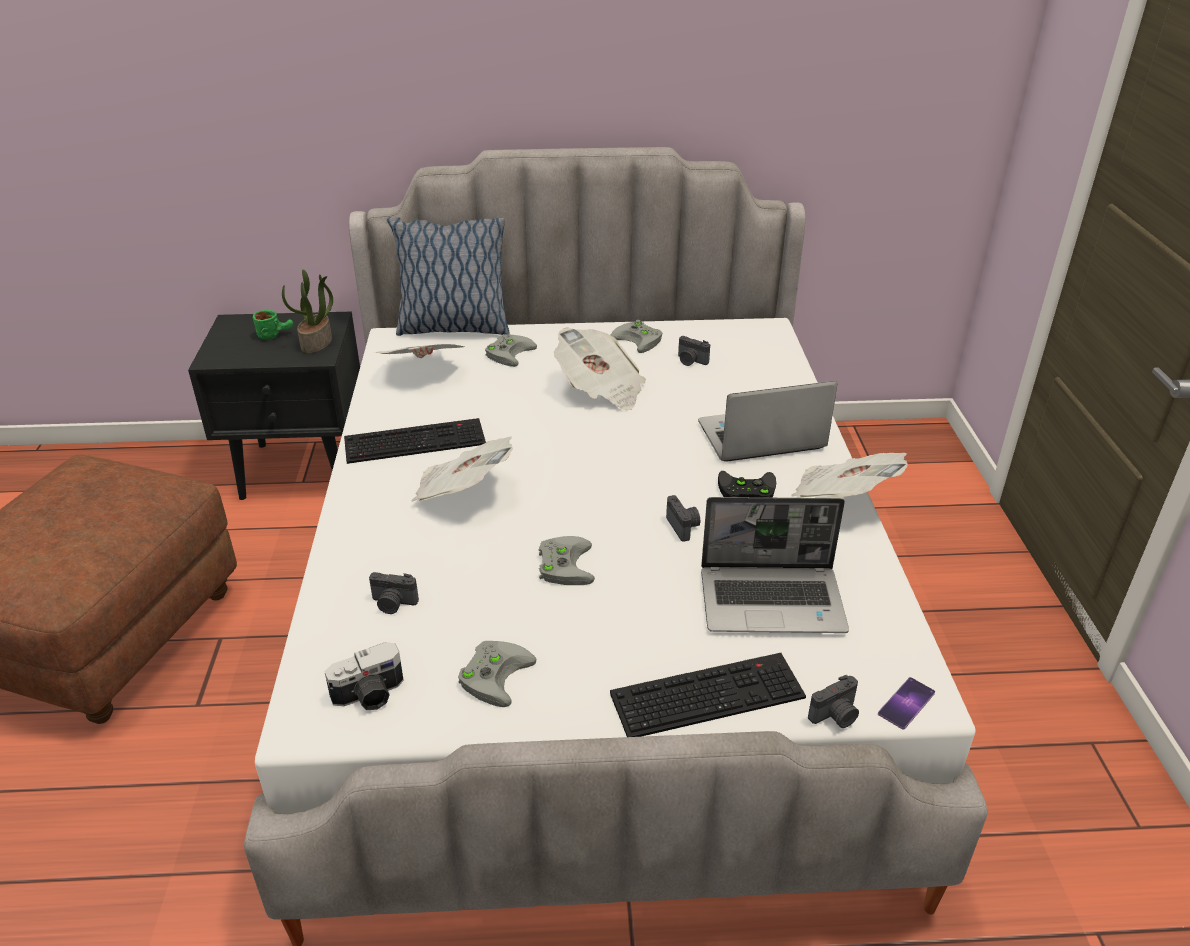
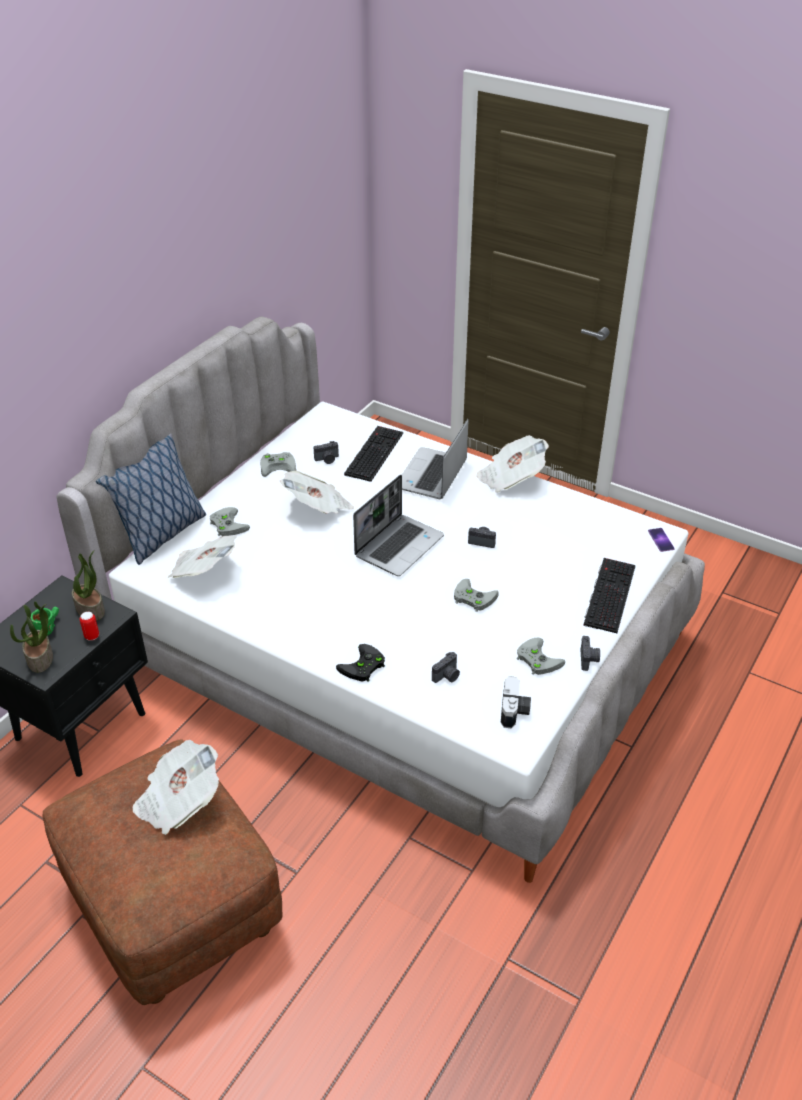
camera: 55 degrees left, 5 degrees up
keyboard [344,418,486,464] -> keyboard moved to [344,426,403,482]
newspaper [411,436,513,502] -> newspaper moved to [133,740,219,835]
laptop [701,497,849,633] -> laptop moved to [353,474,444,576]
black game controller [718,471,776,498] -> black game controller moved to [336,644,385,682]
camera [808,675,859,728] -> camera moved to [581,636,600,671]
none -> potted plant [10,601,53,673]
none -> can [80,612,99,641]

